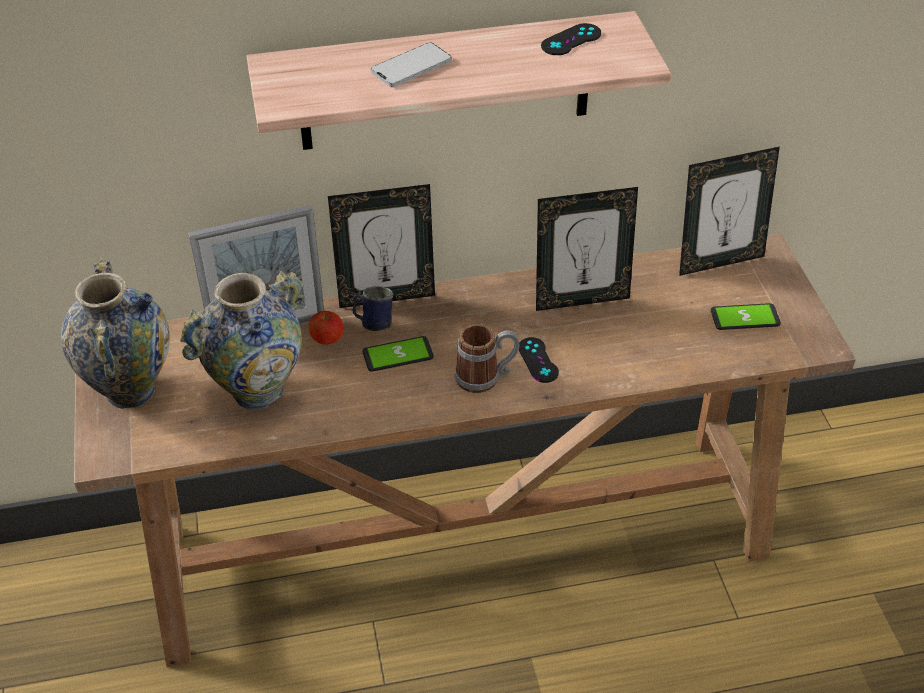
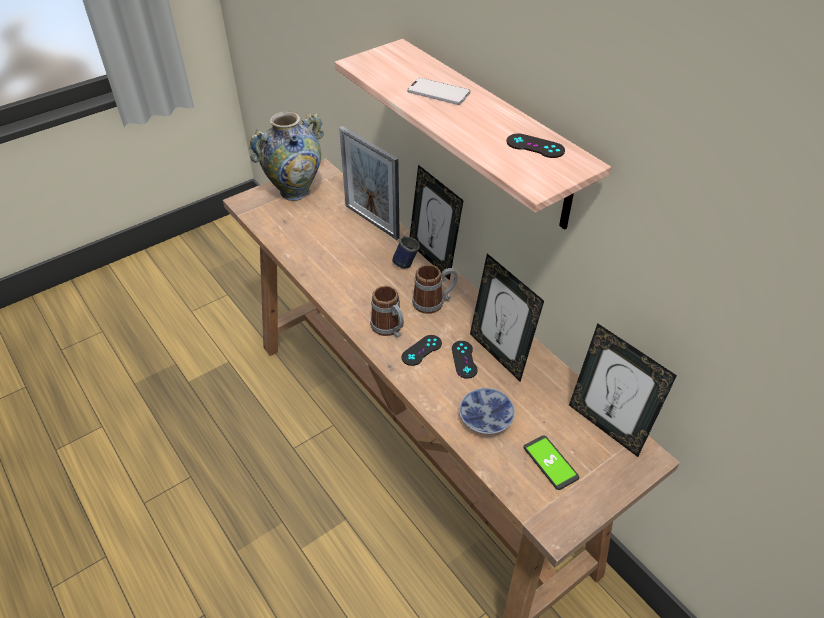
camera: 65 degrees right, 0 degrees up
vase [180,271,305,410] -> none
apple [309,311,344,345] -> none
phone [362,336,434,372] -> none
none -> mug [412,264,458,314]
none -> black game controller [452,341,478,379]
none -> bowl [459,388,515,434]

